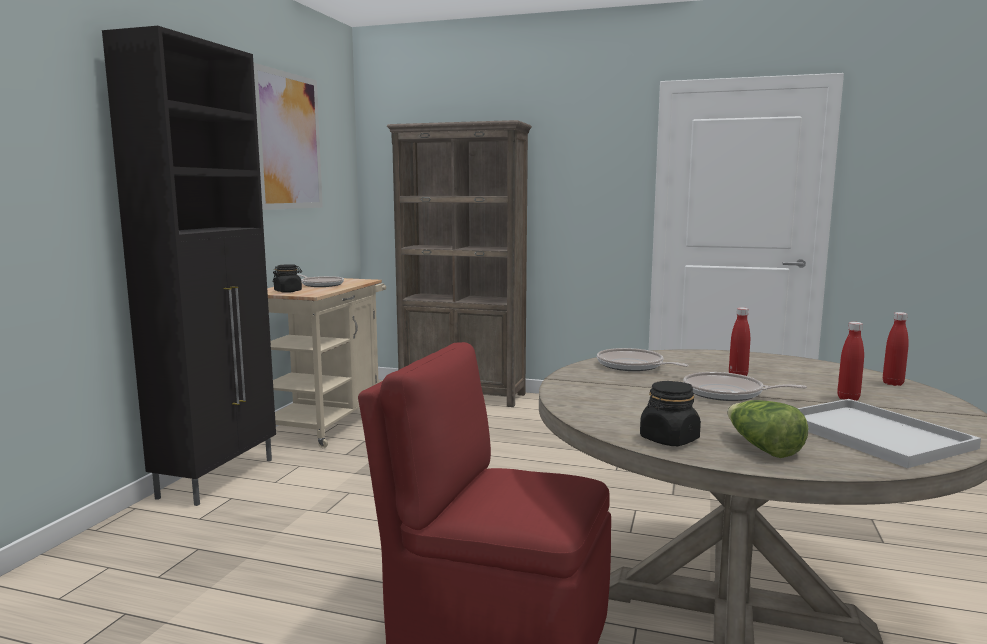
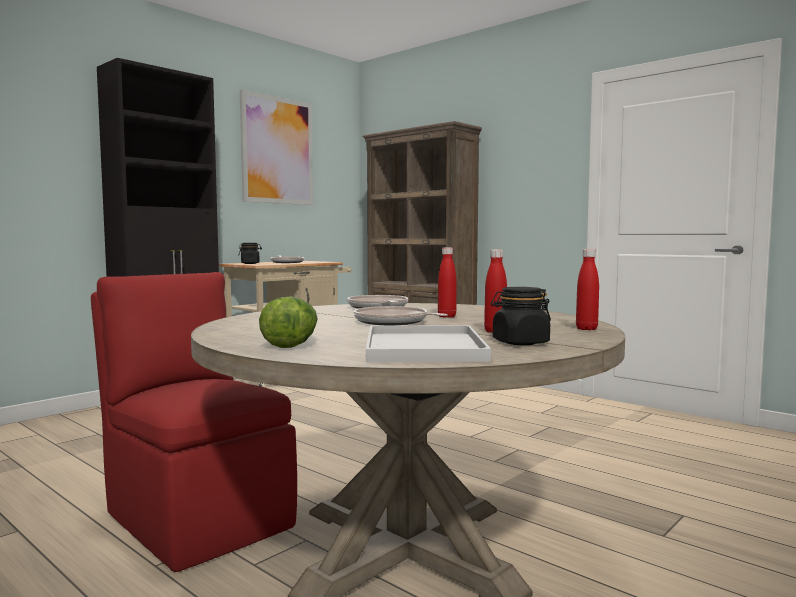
camera: 25 degrees right, 5 degrees down
black jar [640,381,701,446] -> black jar moved to [491,287,551,345]

